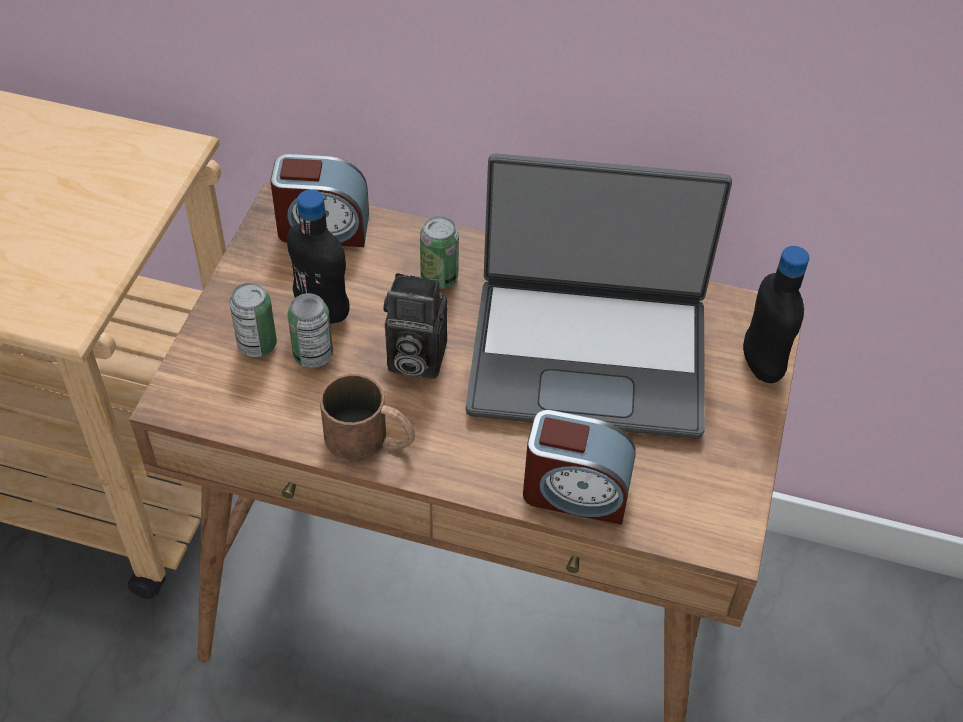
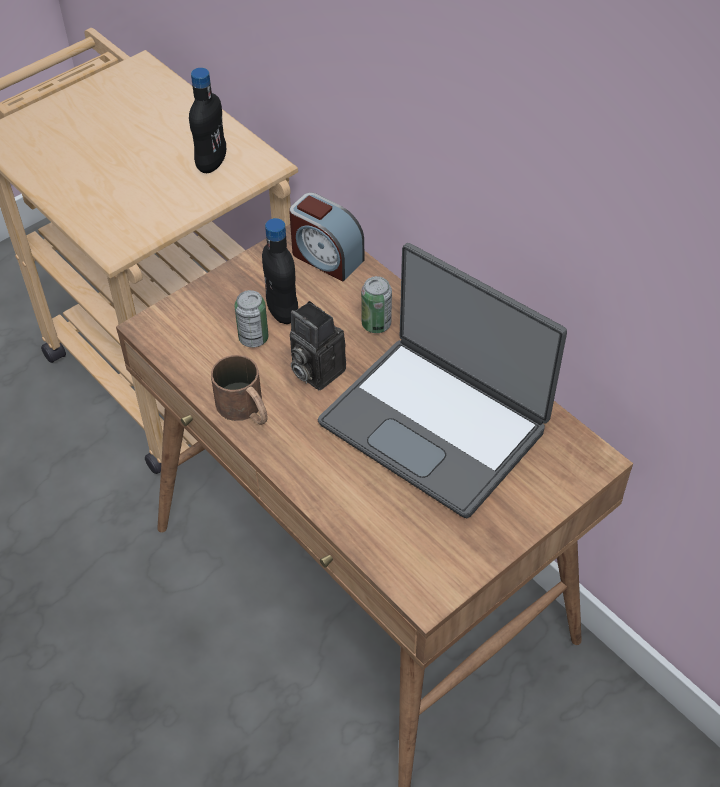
camera: 35 degrees right, 0 degrees up
can [229,283,277,357] -> none
alarm clock [523,410,636,525] -> none
black bottle [743,246,809,383] -> black bottle moved to [189,68,226,173]

